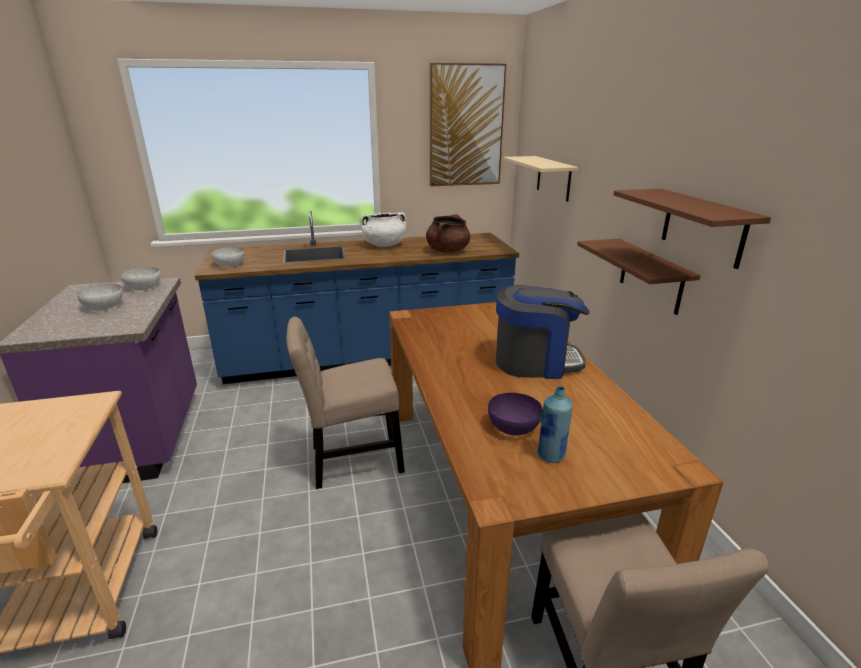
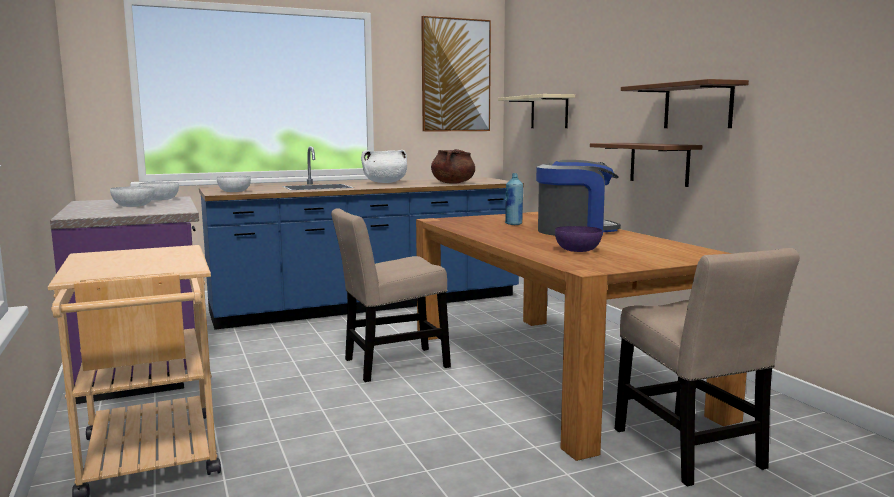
camera: 10 degrees left, 15 degrees down
blue bottle [537,386,573,463] -> blue bottle moved to [505,173,523,225]

